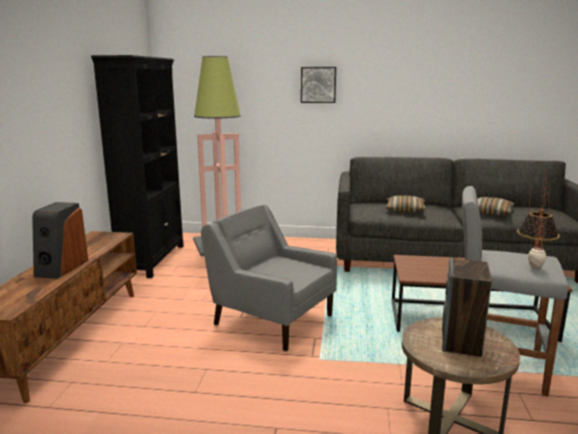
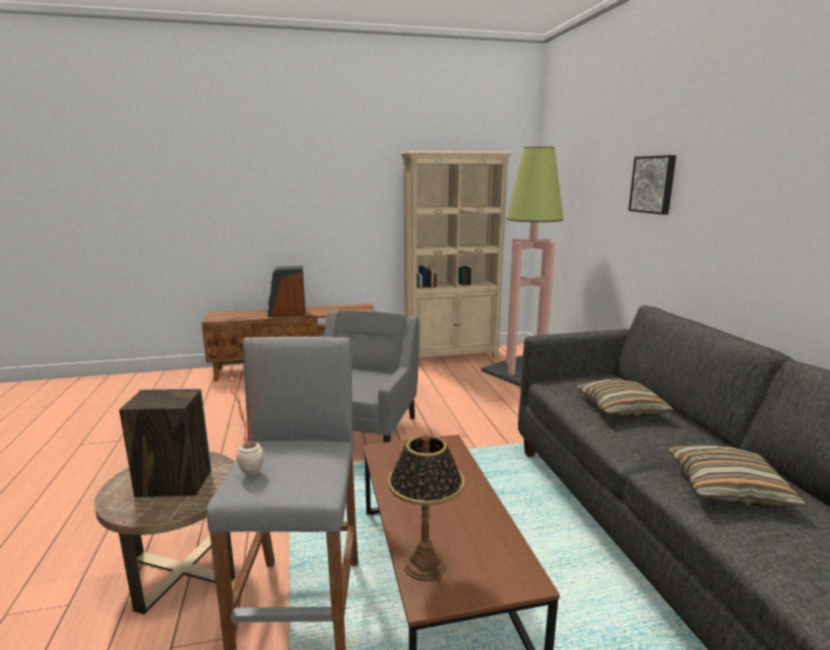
camera: 70 degrees right, 0 degrees up
black bookcase [91,55,184,278] -> beige bookcase [400,151,512,359]

